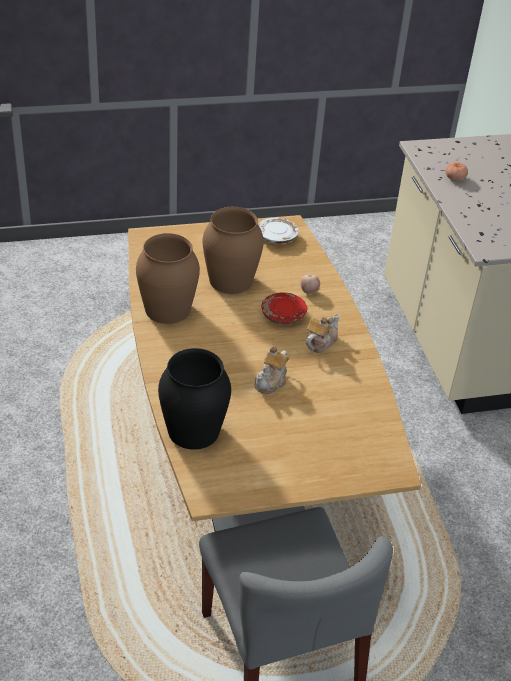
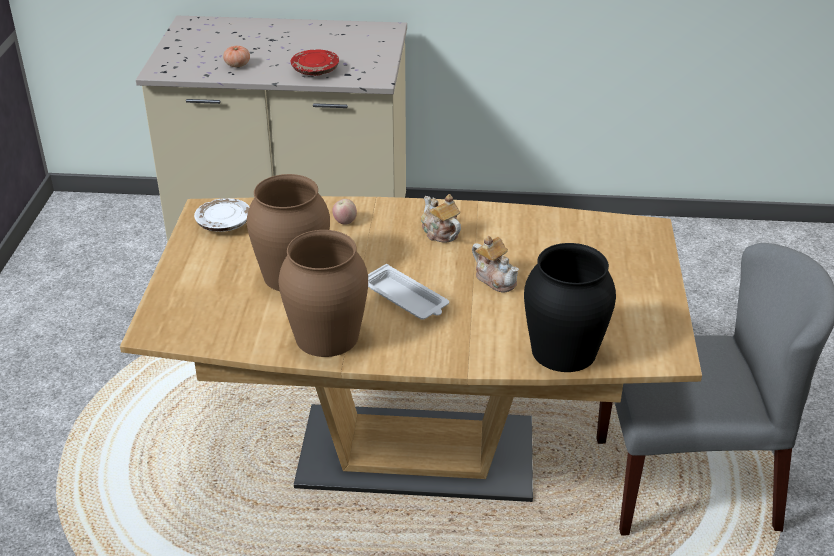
camera: 70 degrees left, 5 degrees down
red plate [261,293,307,324] -> red plate moved to [291,50,339,76]
none -> white tray [368,264,449,320]

